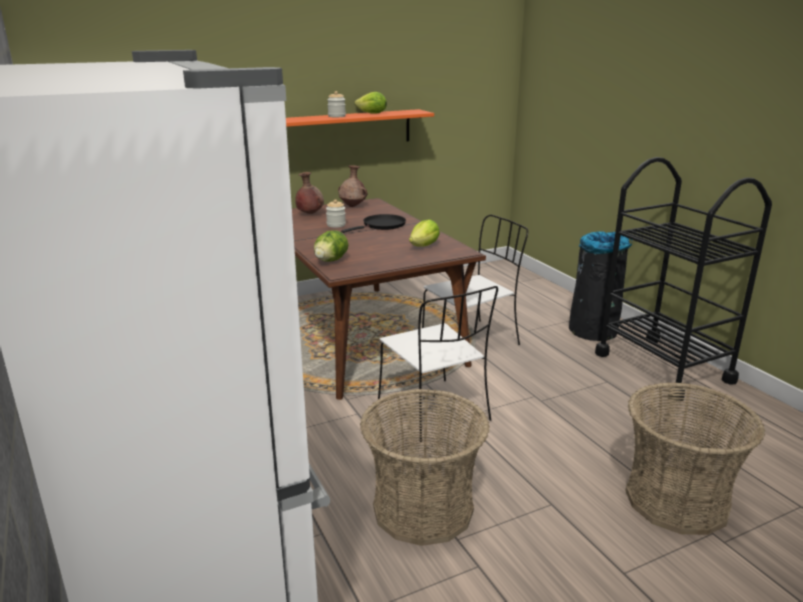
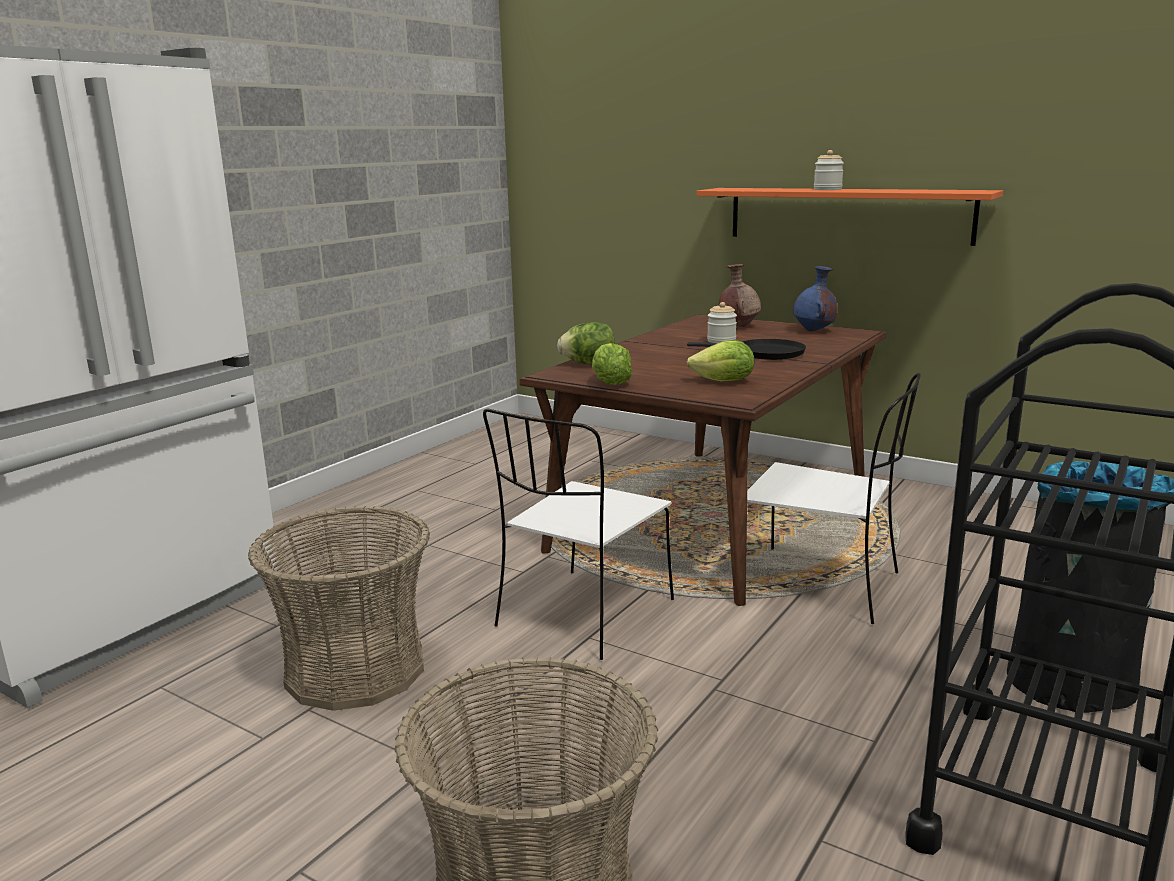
camera: 60 degrees right, 5 degrees down
brown vase [338,165,367,207] -> blue vase [793,266,838,331]
lettuce [355,92,387,114] -> lettuce moved to [592,343,633,385]

